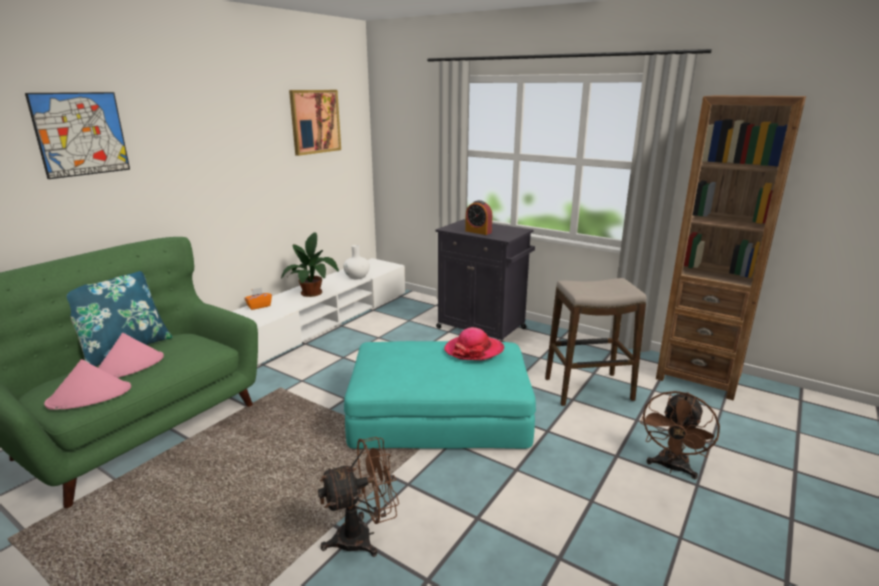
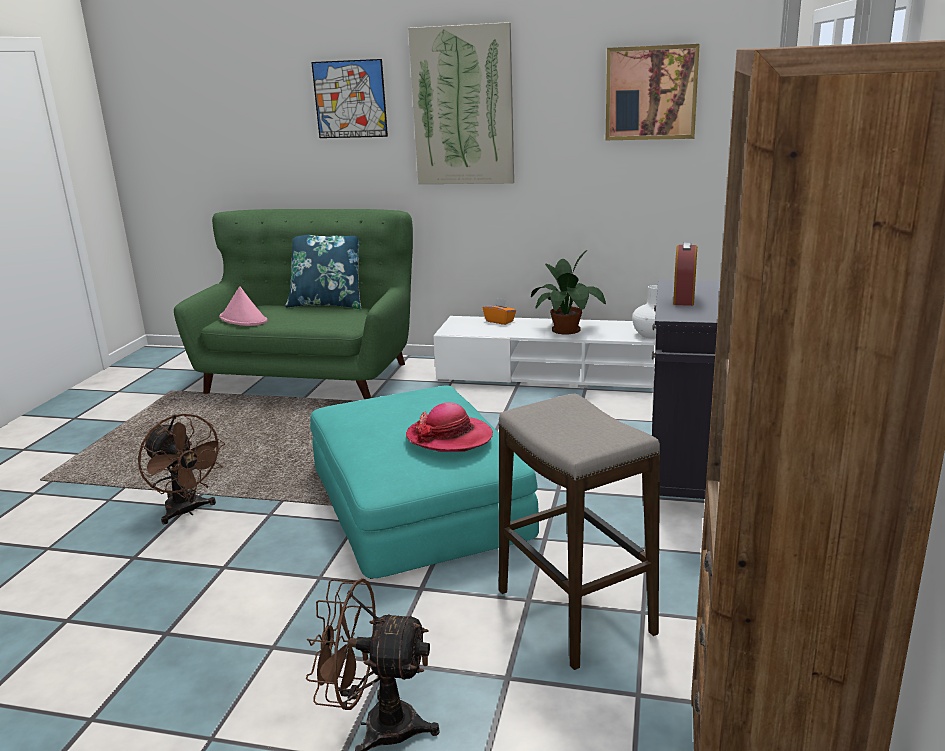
camera: 70 degrees right, 0 degrees up
pink hat [98,333,164,378] -> none
none -> picture [408,22,514,184]

